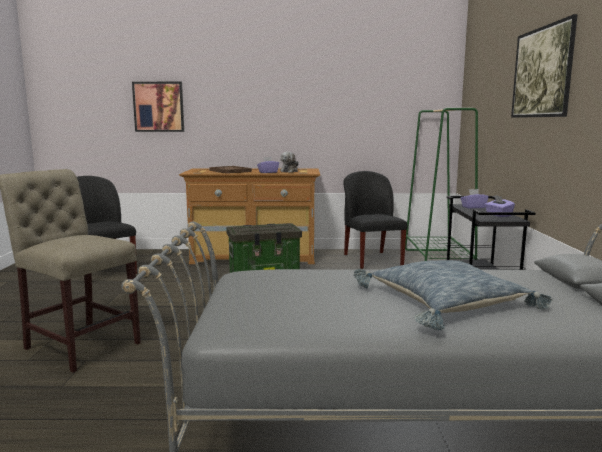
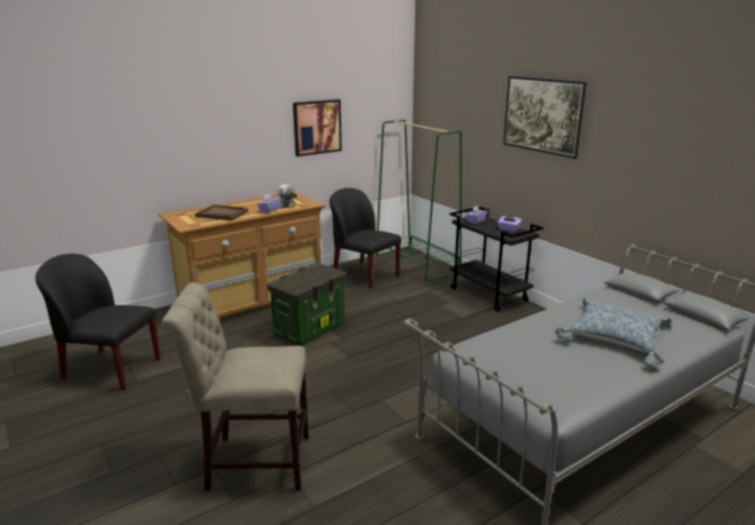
camera: 35 degrees left, 10 degrees up
picture [132,82,184,132] -> picture moved to [293,99,342,157]

